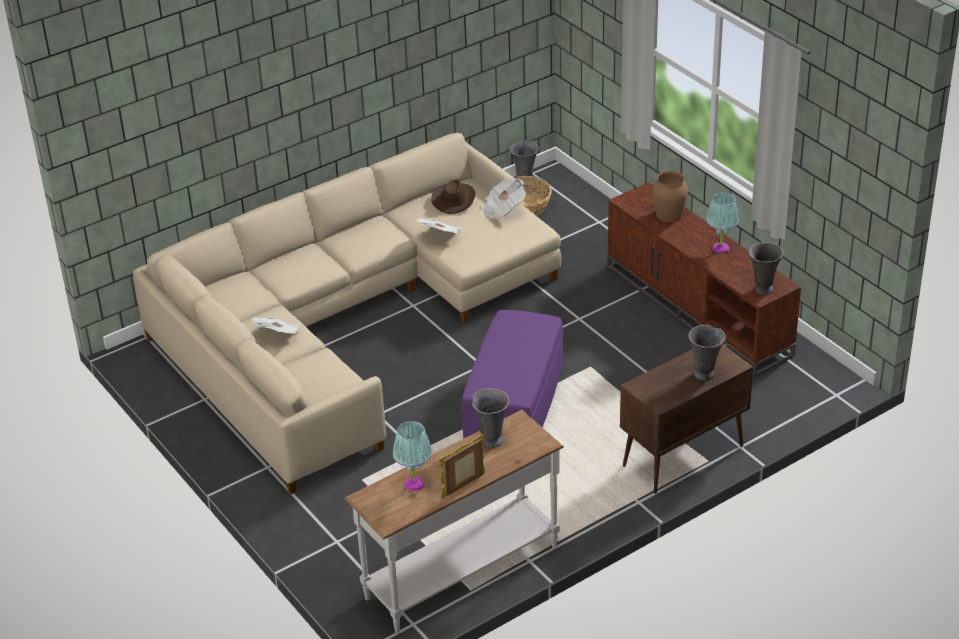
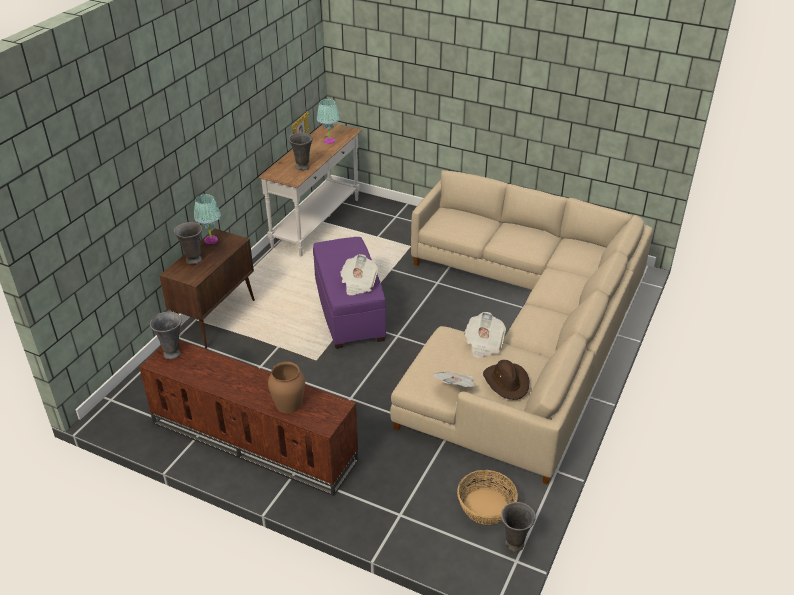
camera: 150 degrees right, 0 degrees up
newspaper [251,317,302,334] -> newspaper moved to [340,254,378,295]
turquoise table lamp [706,193,739,254] -> turquoise table lamp moved to [194,194,221,244]

